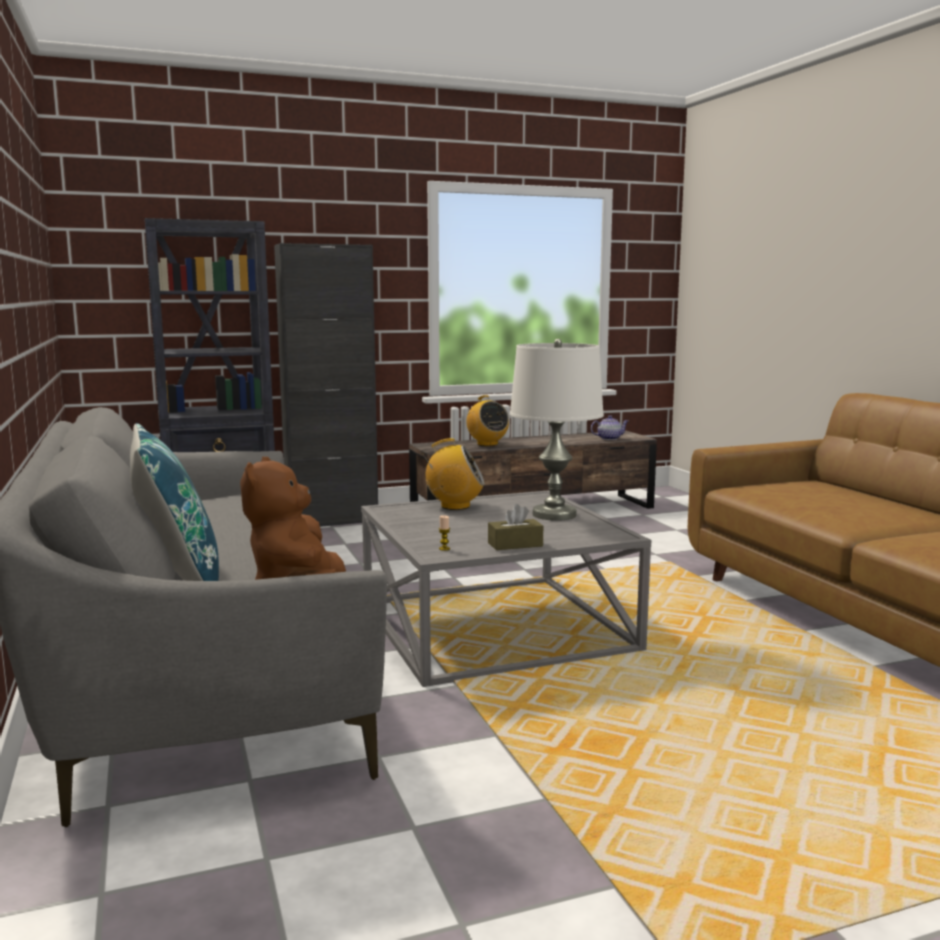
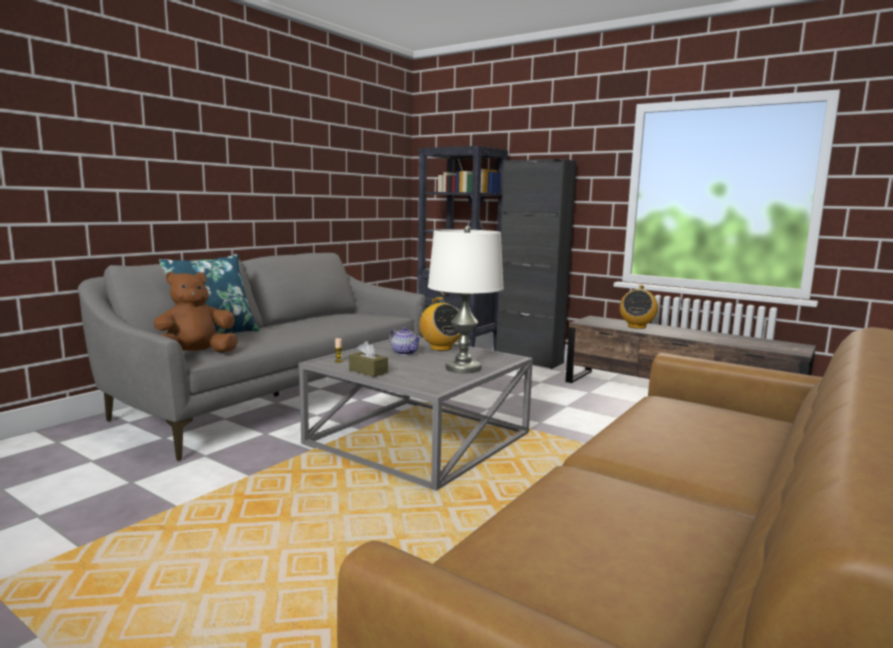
camera: 55 degrees right, 0 degrees up
teapot [591,415,628,440] -> teapot moved to [389,327,421,355]

